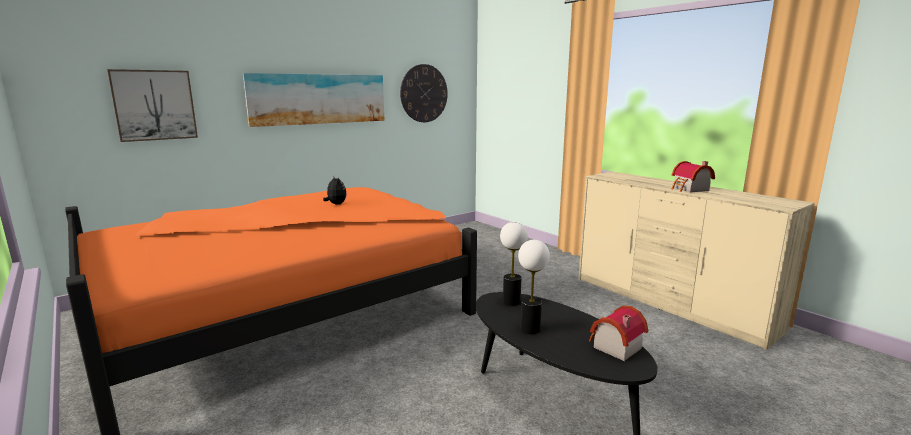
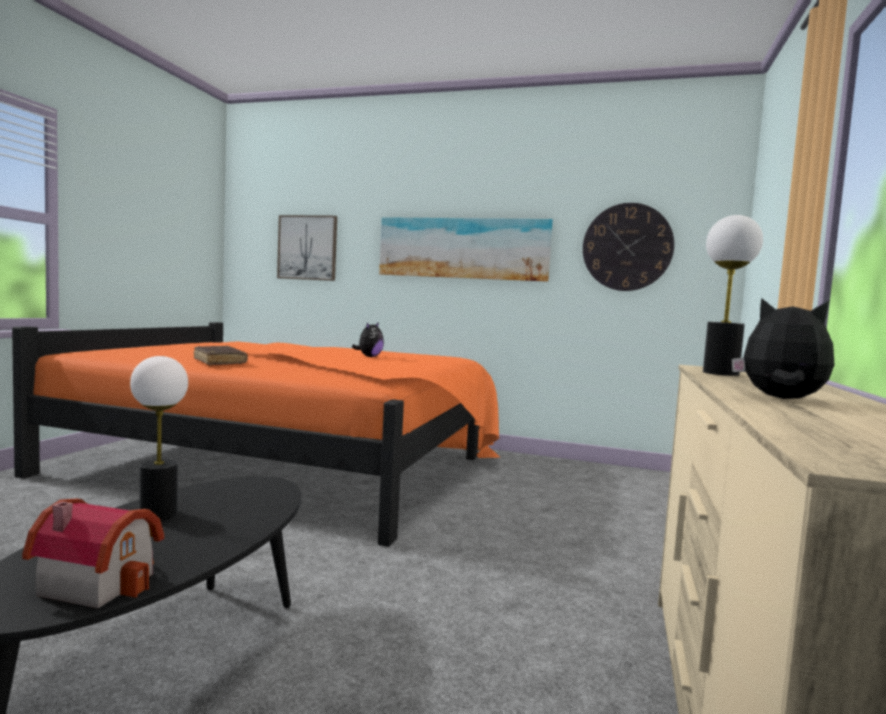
camera: 55 degrees right, 10 degrees down
table lamp [500,222,528,306] -> table lamp moved to [703,215,763,376]
toy house [671,161,715,192] -> plush toy [731,298,835,399]
none -> brown book [194,346,248,365]

